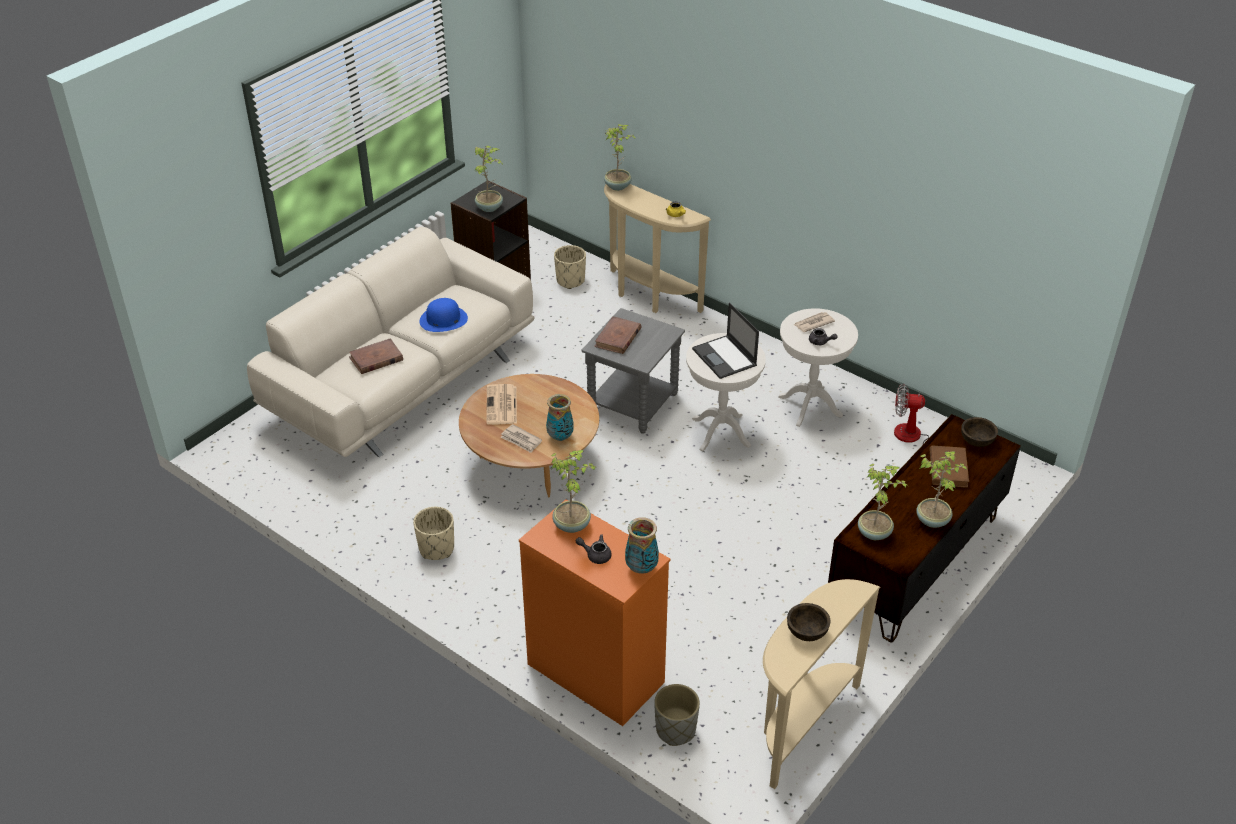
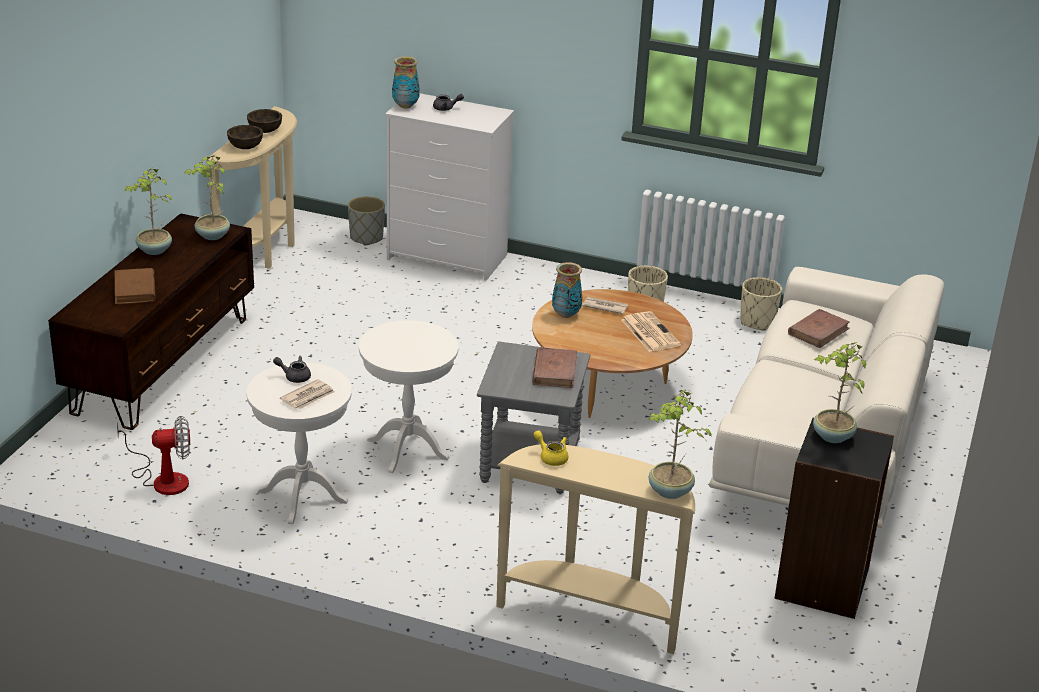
camera: 160 degrees right, 10 degrees down
blue hat [419,298,468,332] -> none
orange dresser [519,499,670,726] -> white dresser [385,93,514,281]
potted plant [551,450,597,533] -> none
beige planter [554,245,586,289] -> beige planter moved to [740,277,782,331]
laptop [692,302,759,379] -> none
brown bowl [961,417,998,447] -> brown bowl moved to [227,125,263,149]

